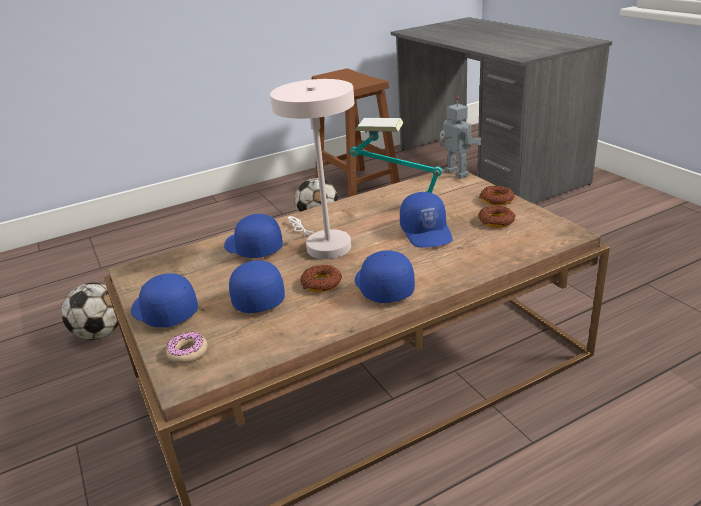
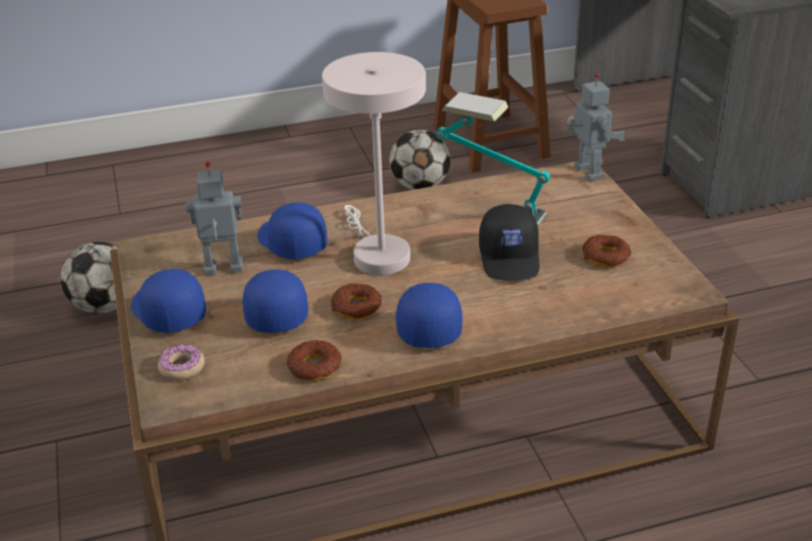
camera: 10 degrees right, 5 degrees up
blue cap [400,192,452,248] -> black cap [479,204,540,281]
donut [479,186,515,206] -> donut moved to [287,340,341,381]
none -> toy robot [186,162,243,276]

